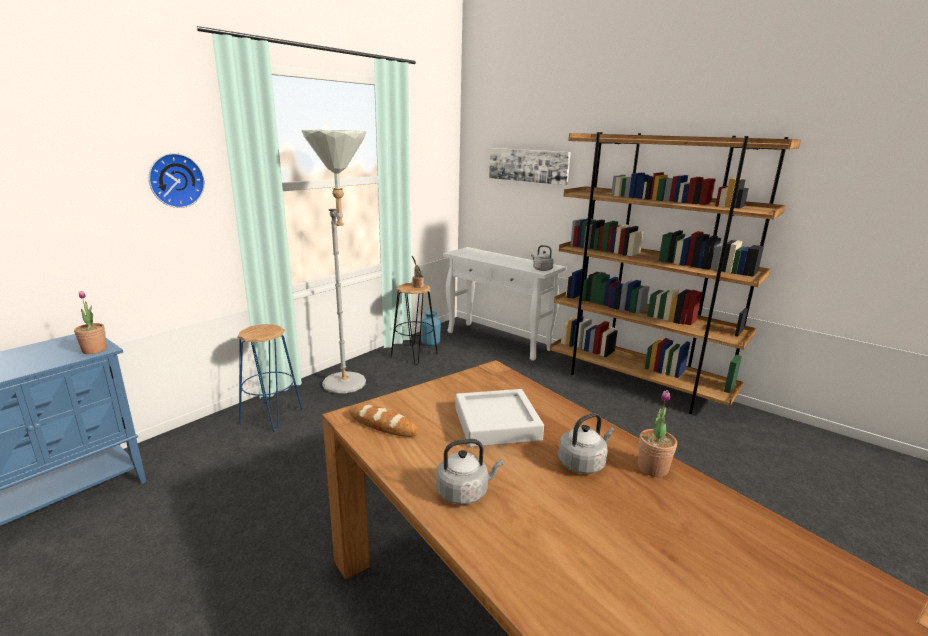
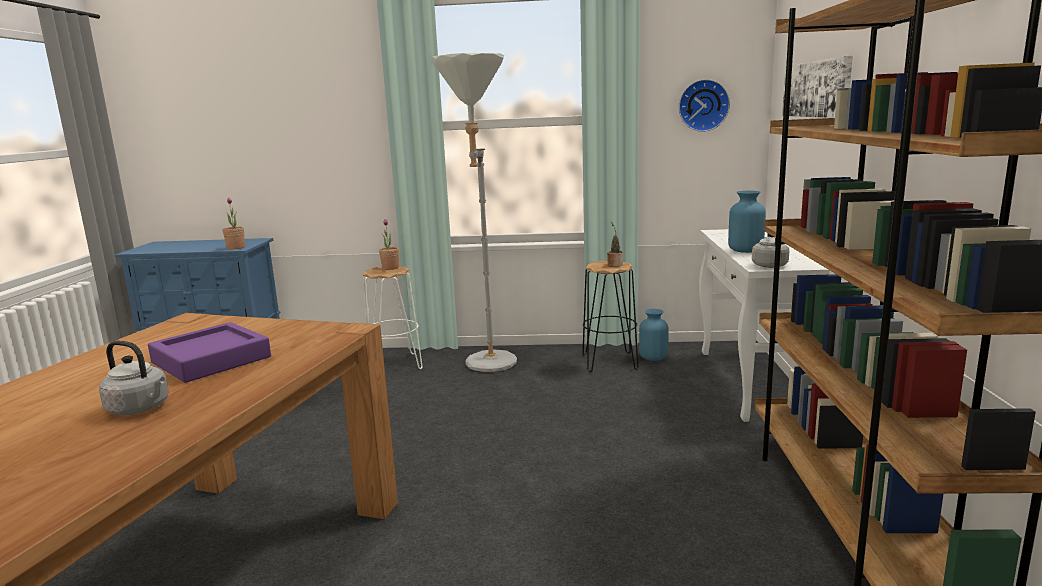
camera: 55 degrees right, 5 degrees down
wall clock [149,153,205,208] -> wall clock moved to [679,79,730,132]
blue stool [237,324,303,431] -> white stool [362,266,423,369]
bread [349,404,418,437] -> none
grey kettle [436,439,504,505] -> none
grey tray [455,389,544,447] -> purple tray [148,322,271,383]
potted plant [638,390,677,477] -> potted plant moved to [379,219,399,270]
none -> blue vase [728,191,766,253]

